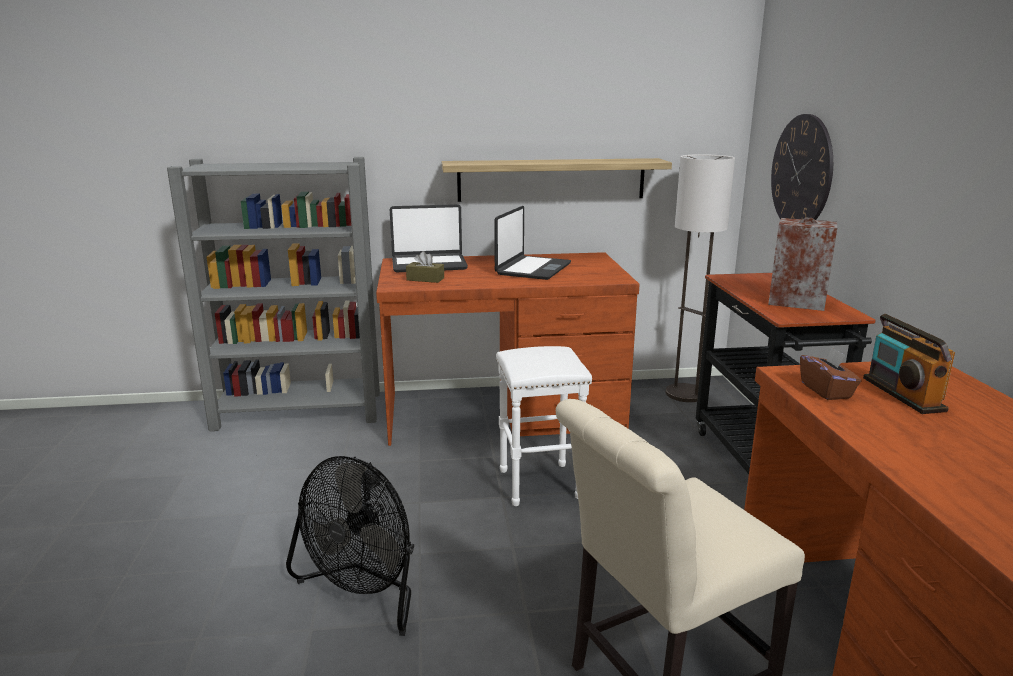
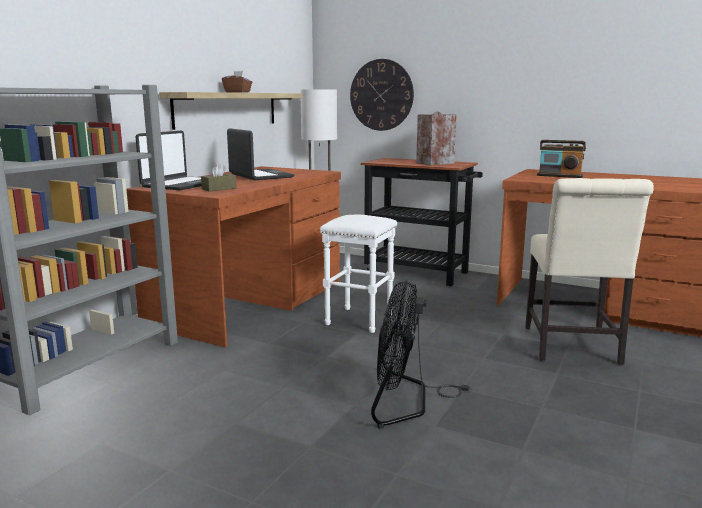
camera: 55 degrees left, 5 degrees down
black fan [286,456,414,636] -> black fan turned 120 degrees clockwise [371,280,471,429]
brown tissue box [800,347,861,400] -> brown tissue box moved to [222,71,252,93]

